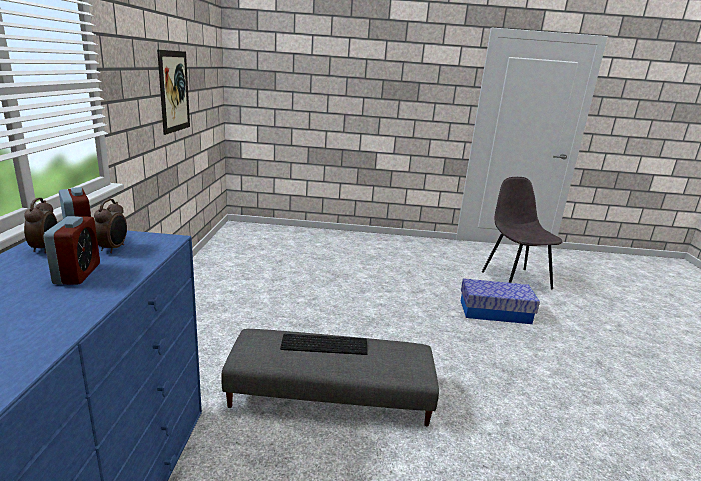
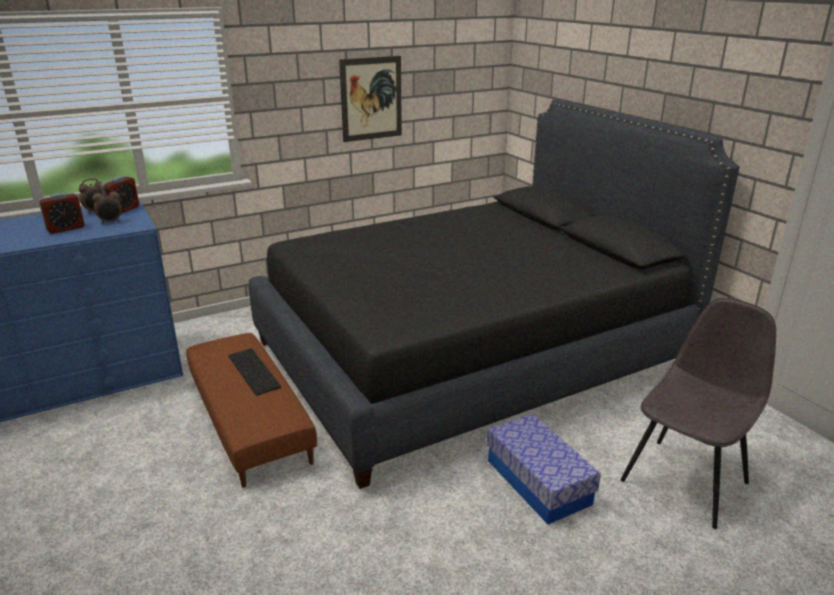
camera: 60 degrees right, 5 degrees up
grey ottoman [221,329,439,426] -> brown ottoman [186,333,317,488]
none -> black bed [249,99,740,489]

